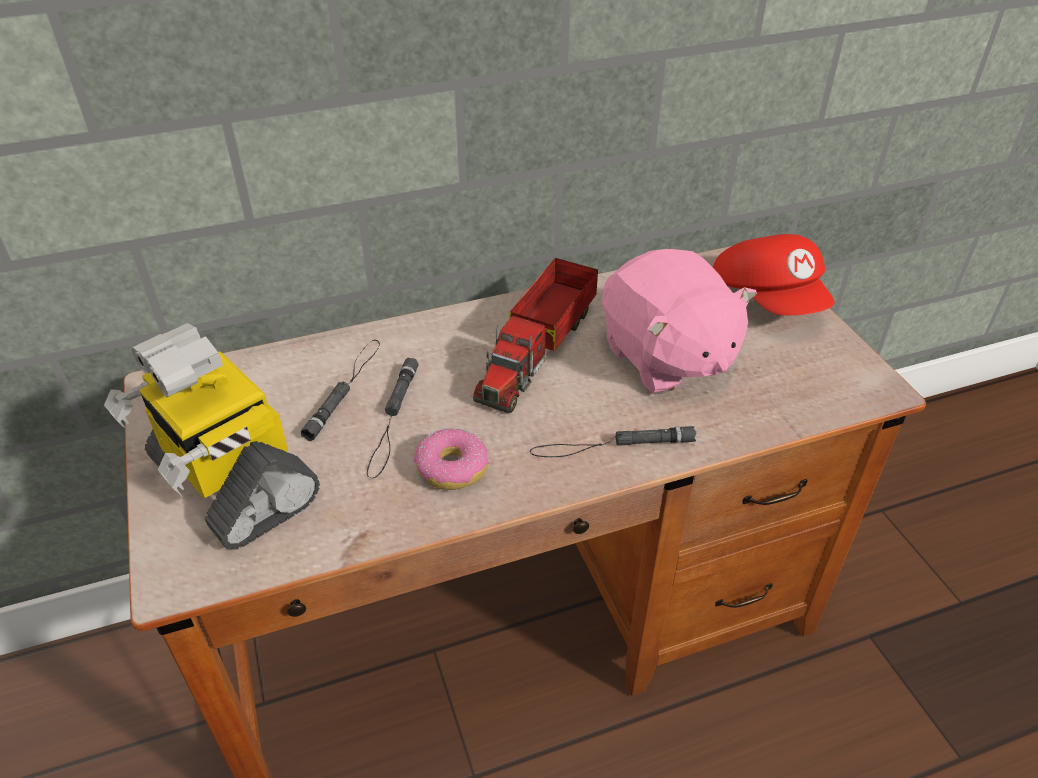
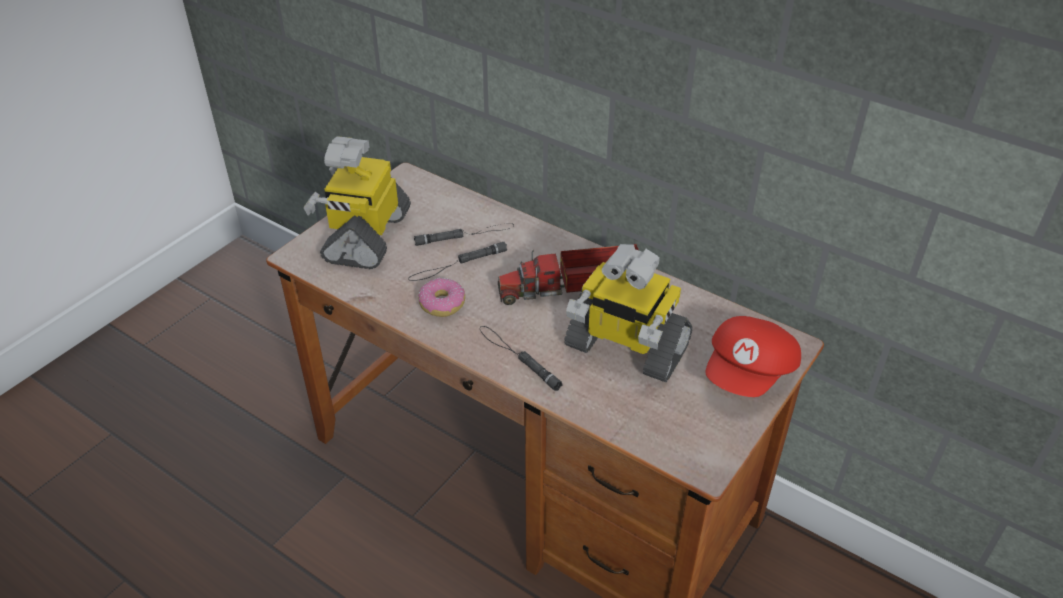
camera: 55 degrees right, 0 degrees up
pink plush toy [602,249,757,394] -> toy robot [564,244,693,382]

